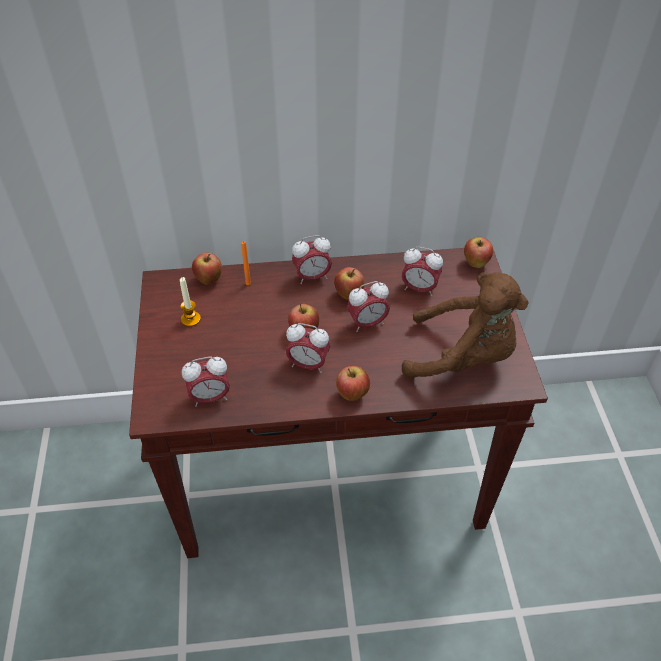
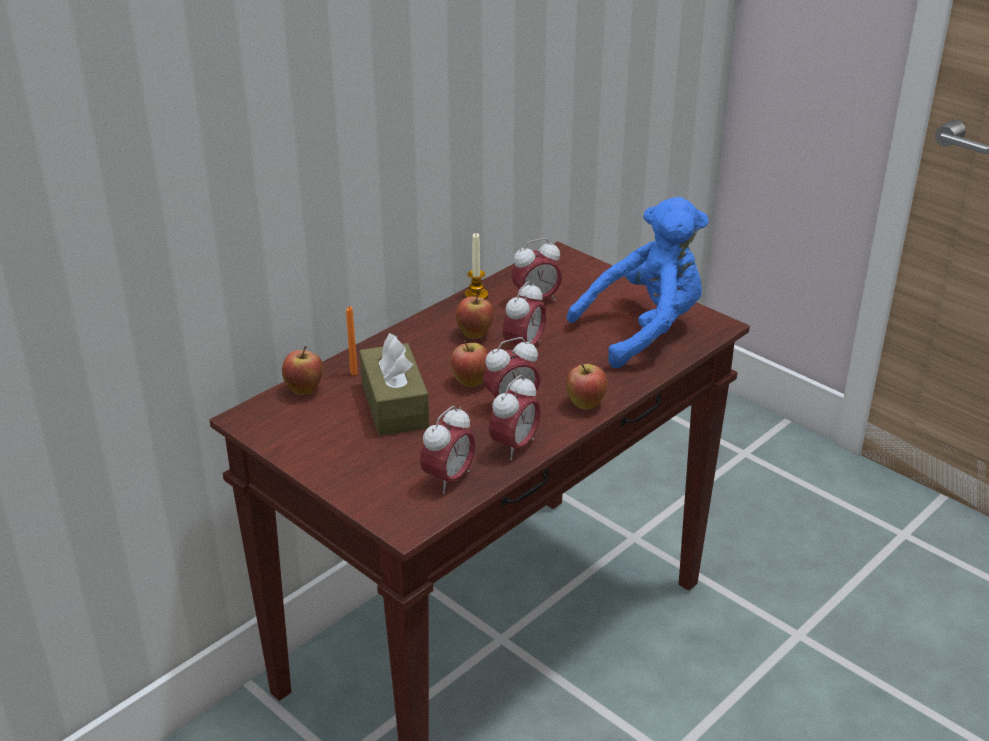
camera: 40 degrees left, 15 degrees down
candle [180,277,201,327] -> candle moved to [465,233,488,299]
alarm clock [292,235,332,284] -> alarm clock moved to [489,375,541,460]
brown plush toy [402,272,529,379] -> blue plush toy [567,197,709,368]
apple [464,237,493,268] -> none
none -> brown tissue box [359,333,430,436]

